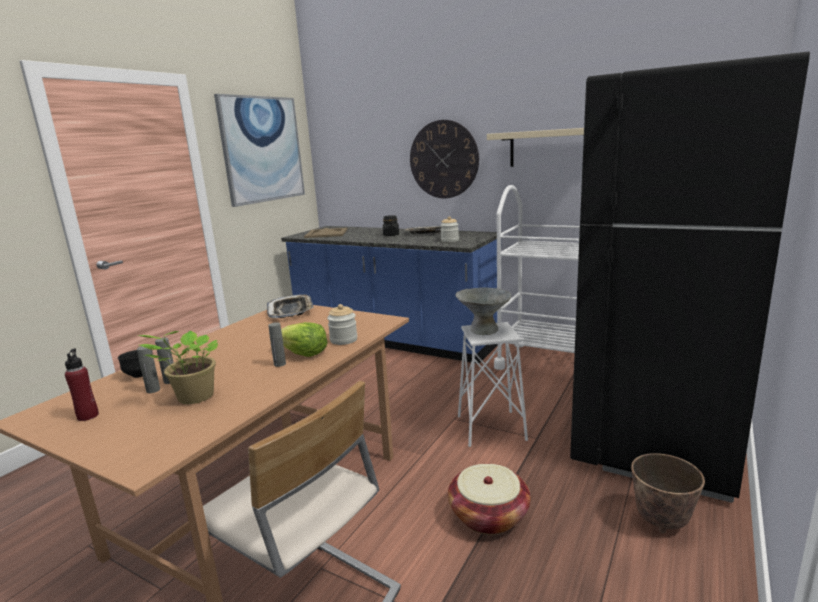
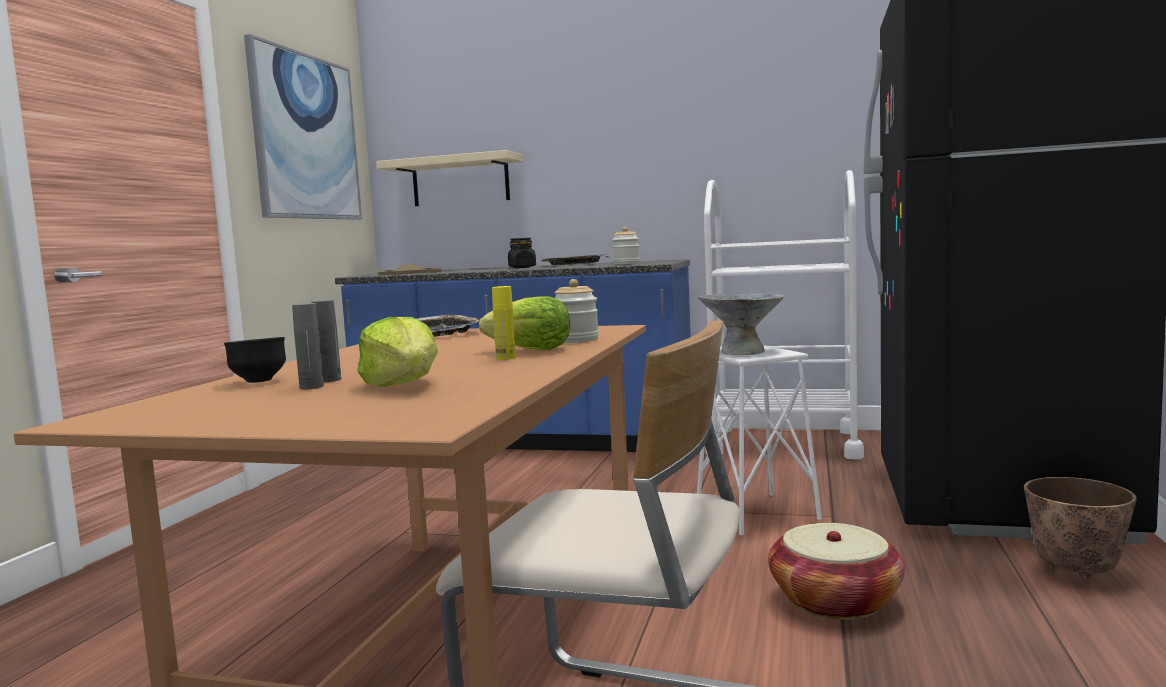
camera: 15 degrees left, 10 degrees down
red bottle [65,348,99,421] -> none
potted plant [138,331,218,404] -> lettuce [357,317,438,387]
grey bottle [268,322,286,367] -> yellow bottle [492,286,516,360]
wall clock [410,120,479,198] -> none
beige shelf [487,128,584,167] -> beige shelf moved to [376,150,523,206]

